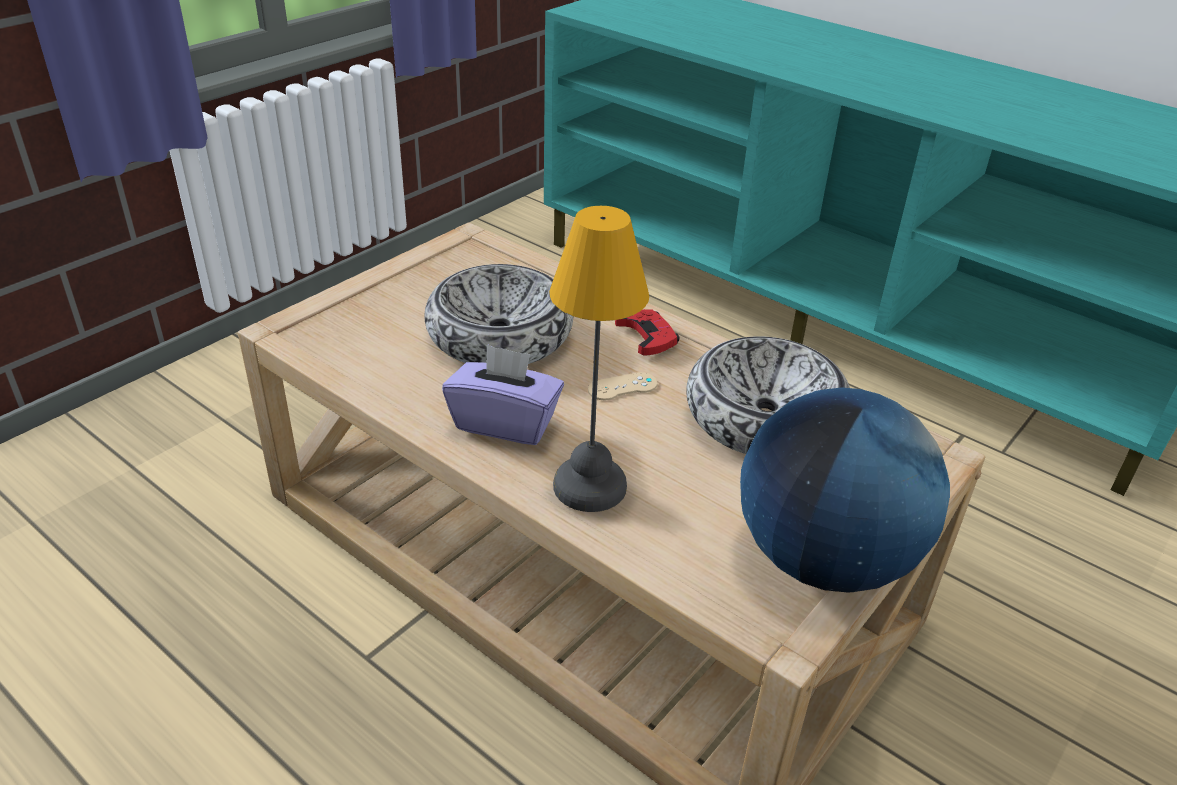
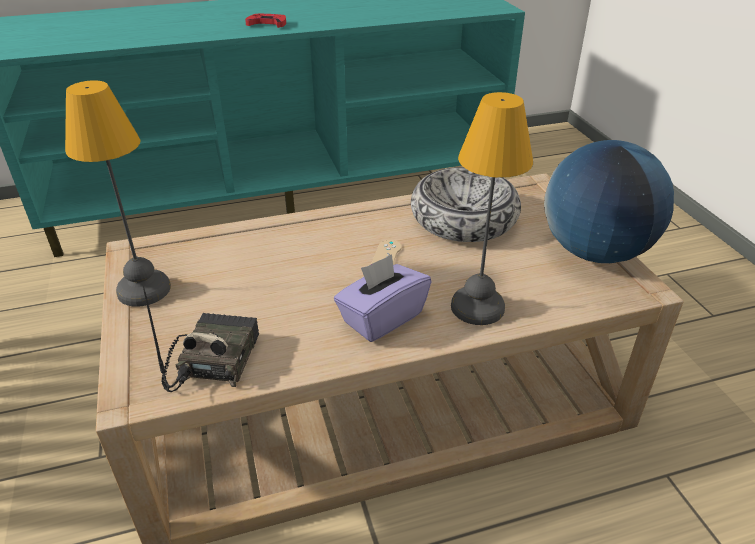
camera: 55 degrees left, 0 degrees up
bowl [425,264,573,364] -> none
red game controller [615,309,679,355] -> red game controller moved to [245,14,286,28]
none -> table lamp [65,80,171,307]
none -> radio [142,286,259,392]

